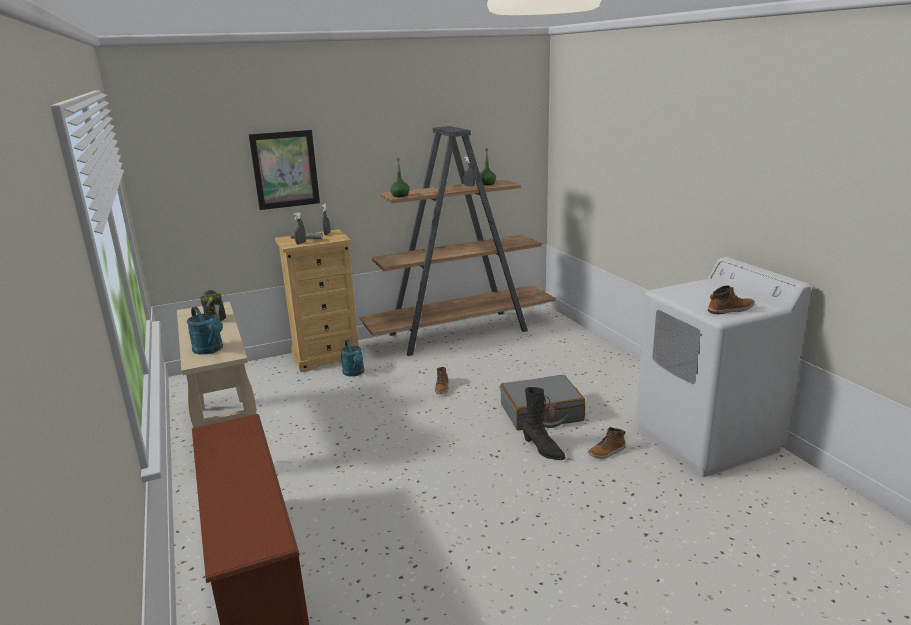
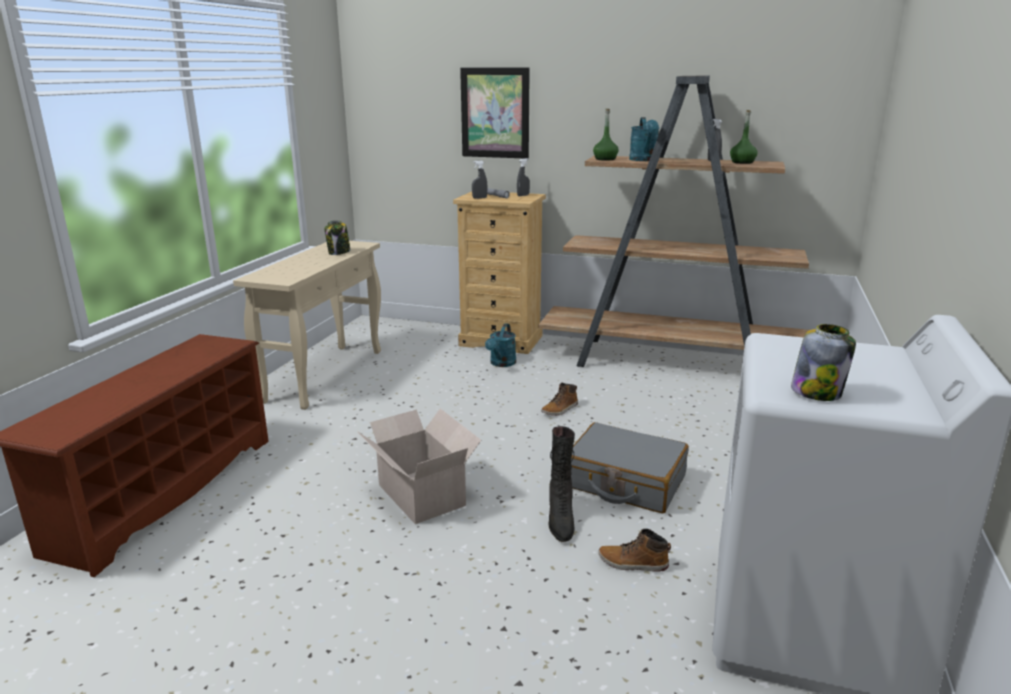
camera: 40 degrees right, 0 degrees up
turquoise watering can [187,307,223,355] -> turquoise watering can moved to [629,117,660,161]
boot [708,285,755,314] -> jar [791,324,856,401]
none -> cardboard box [357,409,481,524]

